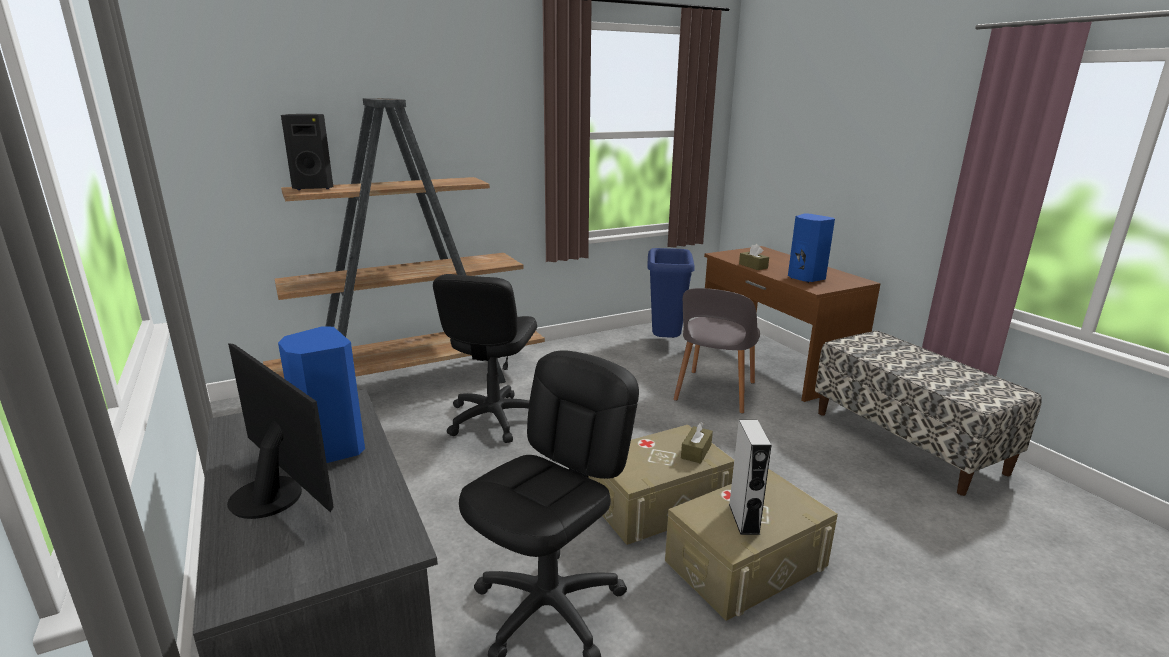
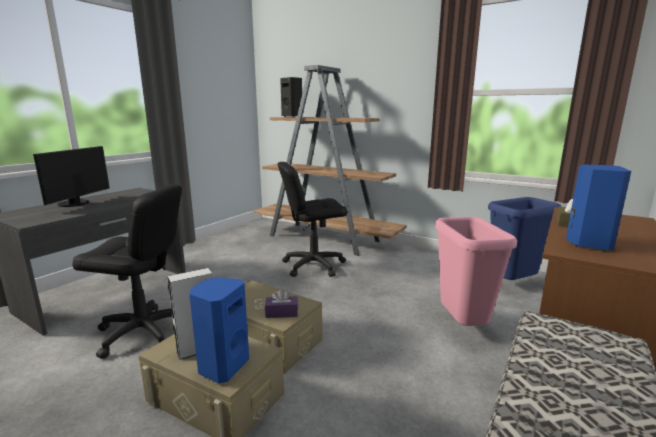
camera: 60 degrees right, 5 degrees down
blue speaker [278,326,365,463] -> blue speaker moved to [189,277,249,384]
grey chair [673,288,760,414] -> pink trash can [435,217,517,326]
brown tissue box [681,422,713,464] -> purple tissue box [265,289,298,318]

